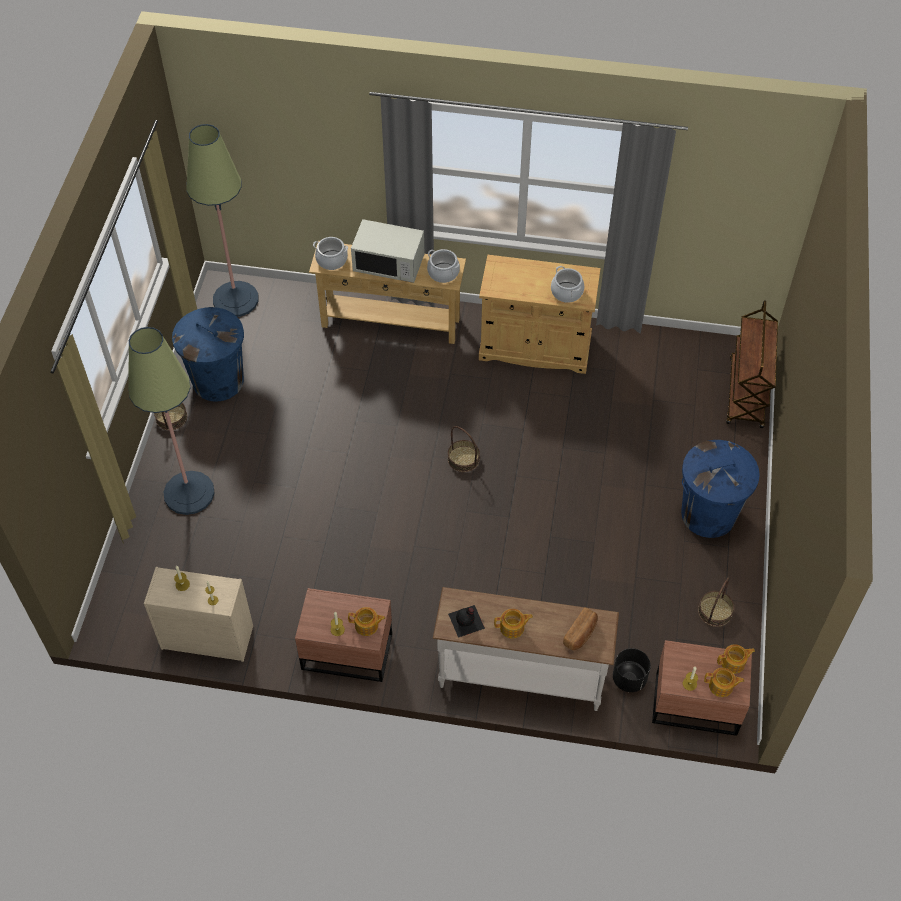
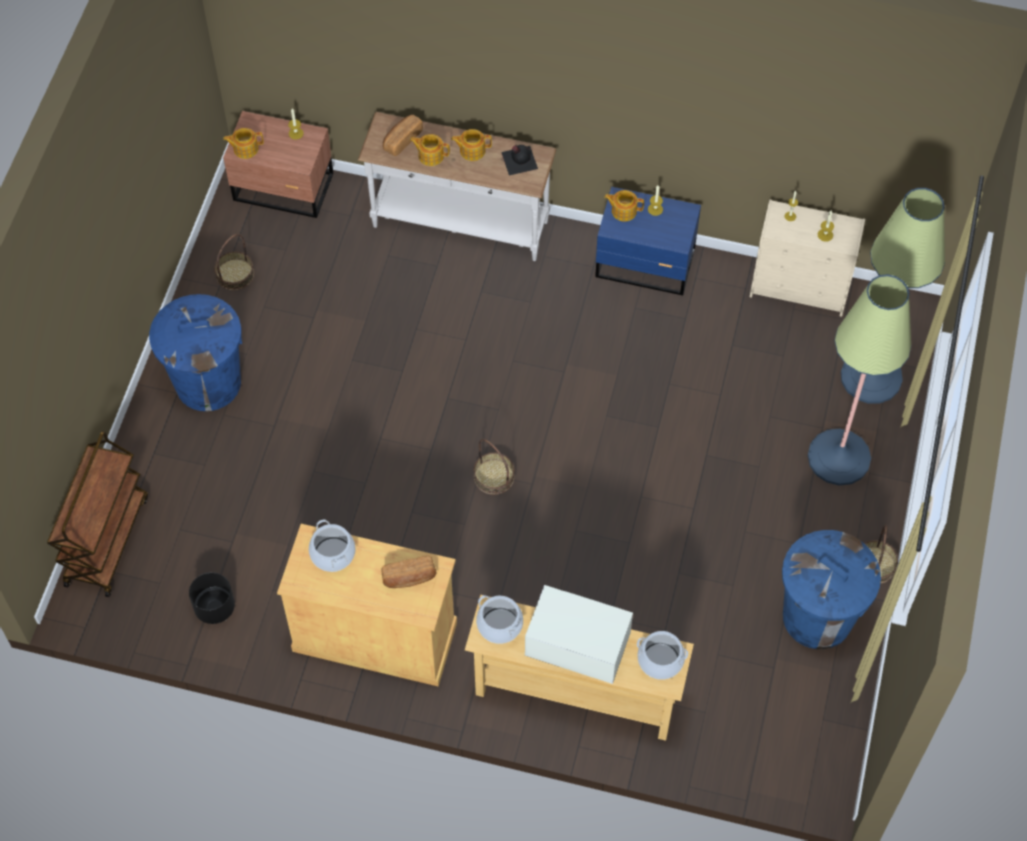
camera: 175 degrees left, 5 degrees up
floor lamp [186,124,258,317] -> floor lamp moved to [841,188,945,403]
brown nightstand [295,588,392,682] -> blue nightstand [595,187,701,295]
black planter [613,648,651,692] -> black planter moved to [189,572,235,624]
teapot [704,668,744,697] -> teapot moved to [410,134,450,166]
none -> bread [381,556,436,588]

